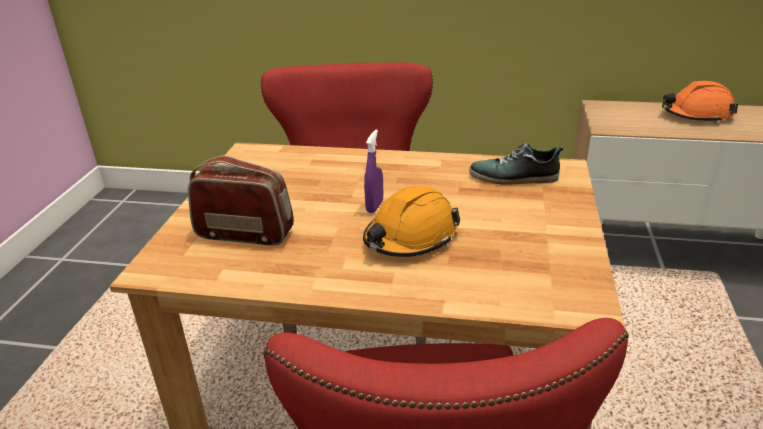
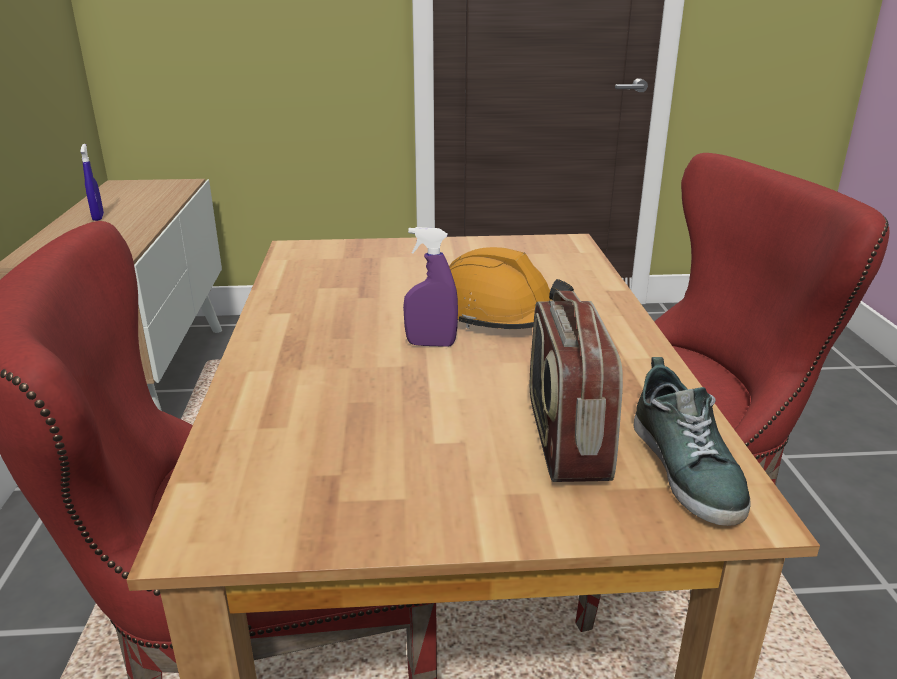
camera: 105 degrees left, 5 degrees down
shoe [469,143,564,185] -> shoe moved to [633,357,751,526]
orange hard hat [662,81,738,123] -> blue spray bottle [80,144,104,221]

